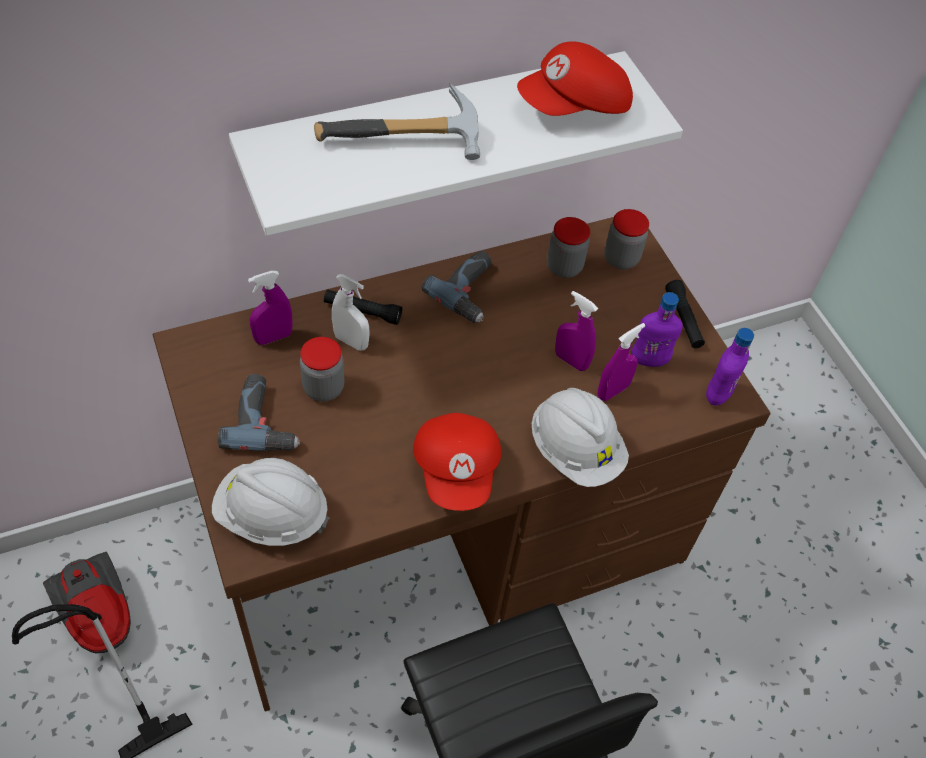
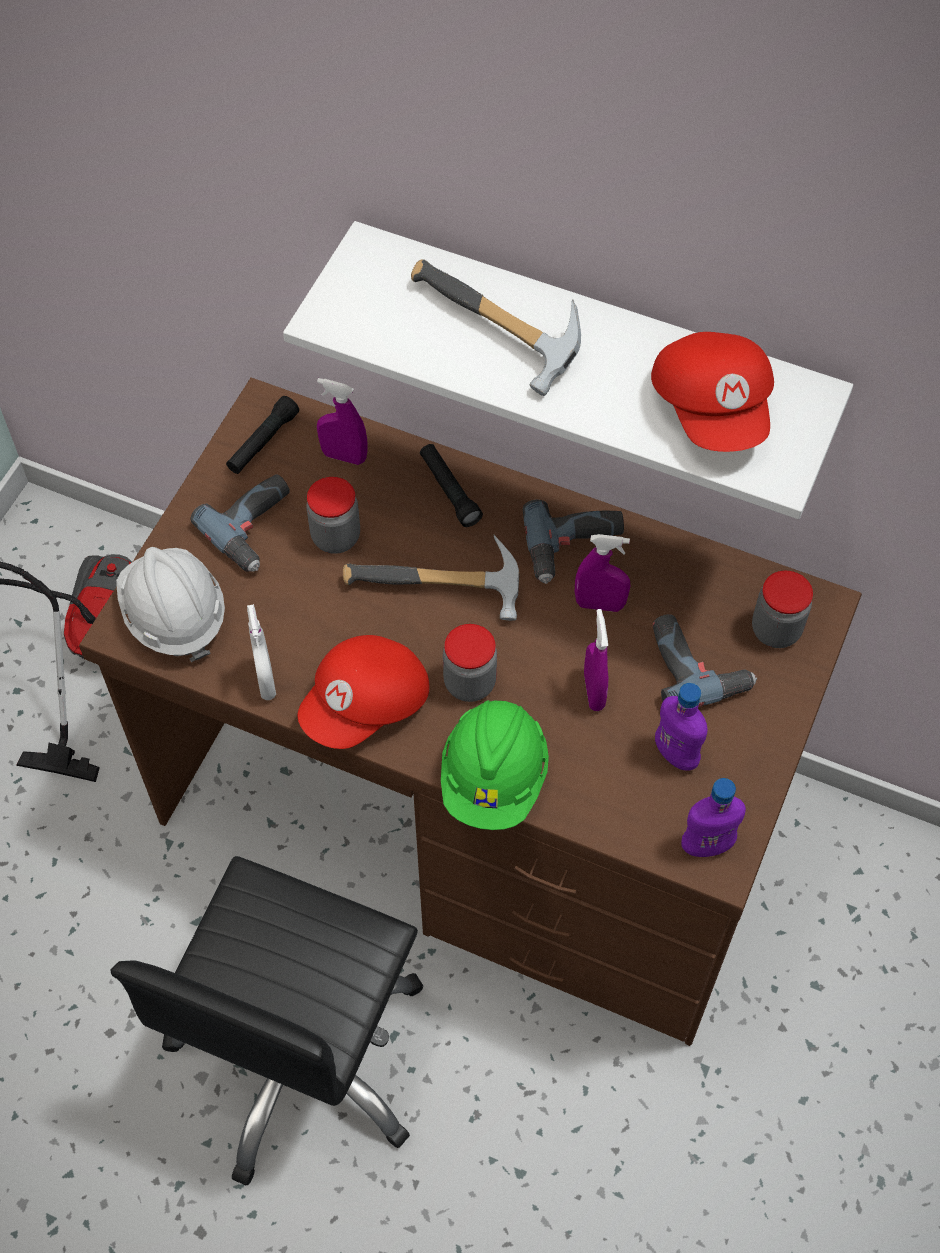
camera: 50 degrees right, 5 degrees up
white spray bottle [332,274,370,351] -> white spray bottle moved to [247,604,276,700]
red cap [517,42,633,116] -> red cap turned 120 degrees counterclockwise [651,332,774,452]
white hard hat [532,388,629,487] -> green hard hat [441,700,549,830]
jar [547,217,590,278] -> jar moved to [443,624,497,702]
purple spray bottle [598,323,645,401] -> purple spray bottle moved to [575,534,630,612]
black flashlight [665,280,705,348] -> black flashlight moved to [226,396,299,474]
none -> hammer [343,534,520,621]
none -> power drill [653,614,757,707]

